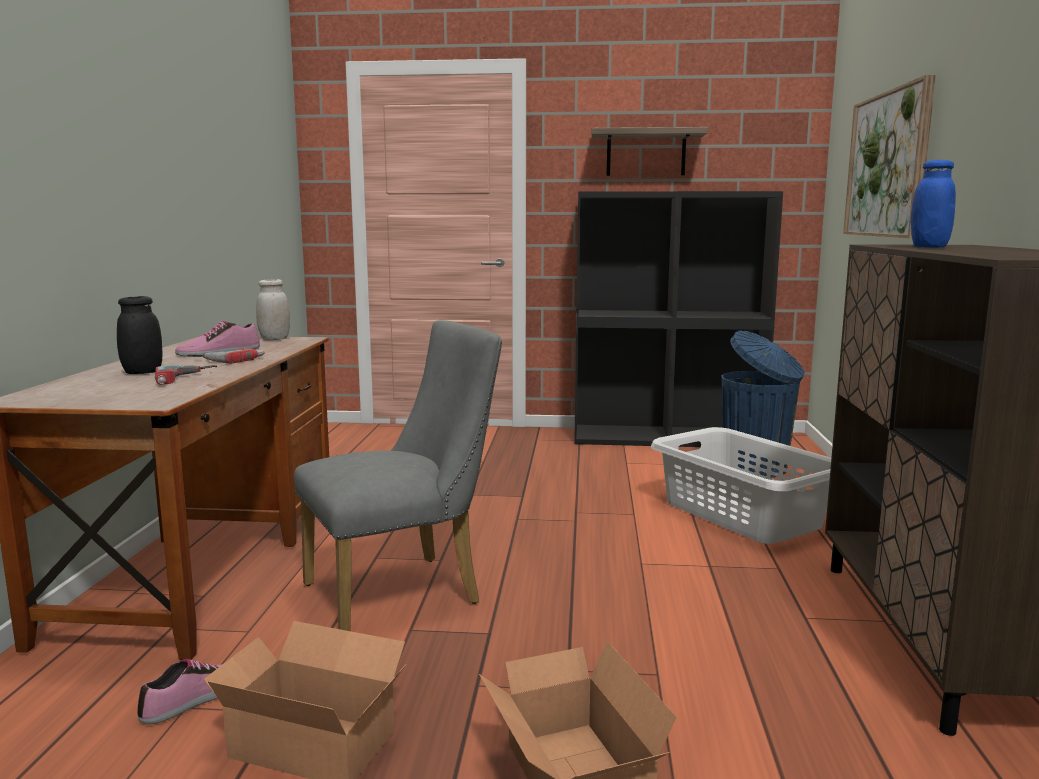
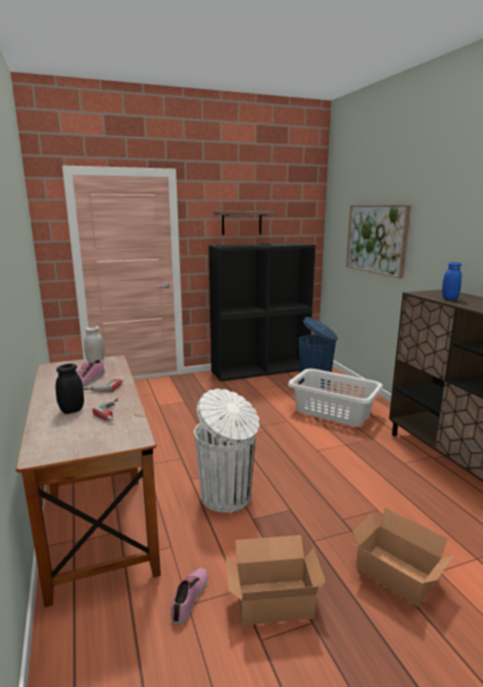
camera: 25 degrees left, 5 degrees up
grey chair [294,320,502,631] -> white trash can [194,389,260,513]

